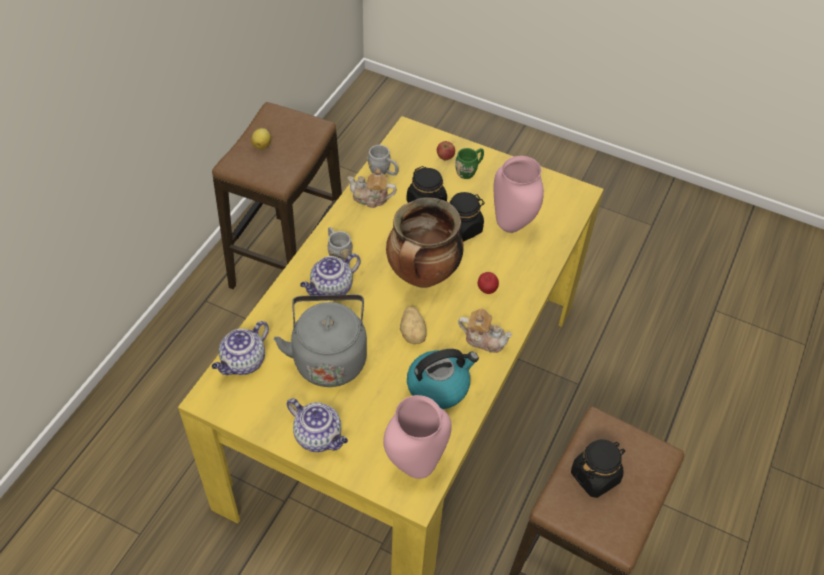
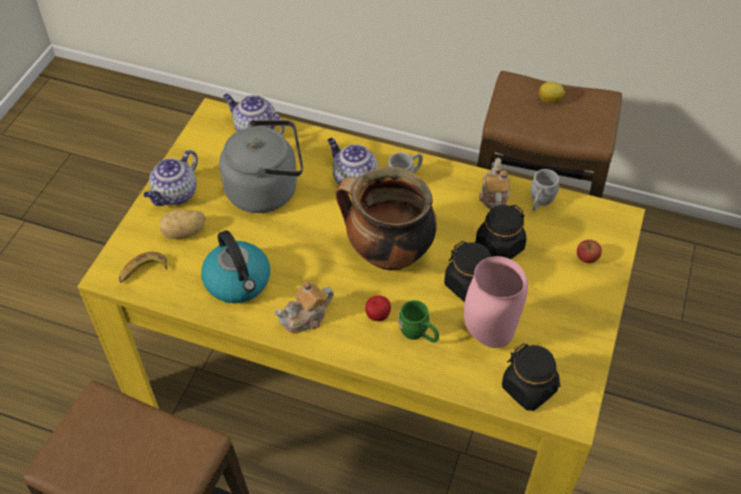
camera: 85 degrees right, 0 degrees up
pink vase [383,395,452,479] -> banana [119,252,167,283]
potato [400,306,427,344] -> potato moved to [160,209,206,239]
green mug [455,148,484,179] -> green mug moved to [398,300,439,343]
teapot [458,308,512,353] -> teapot turned 45 degrees clockwise [274,281,334,333]
black jar [571,439,625,498] -> black jar moved to [502,343,561,411]

